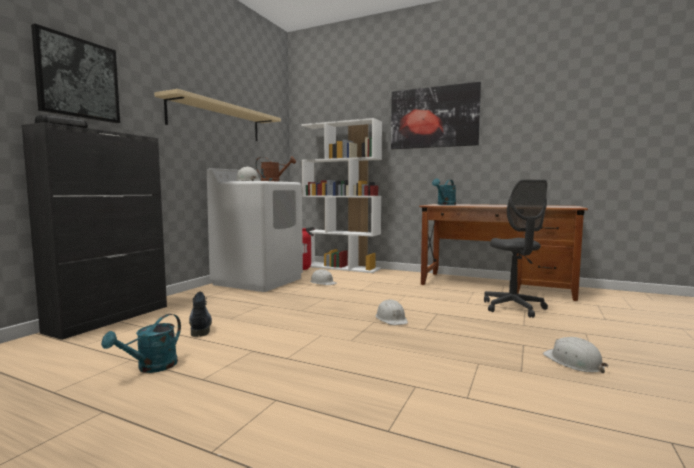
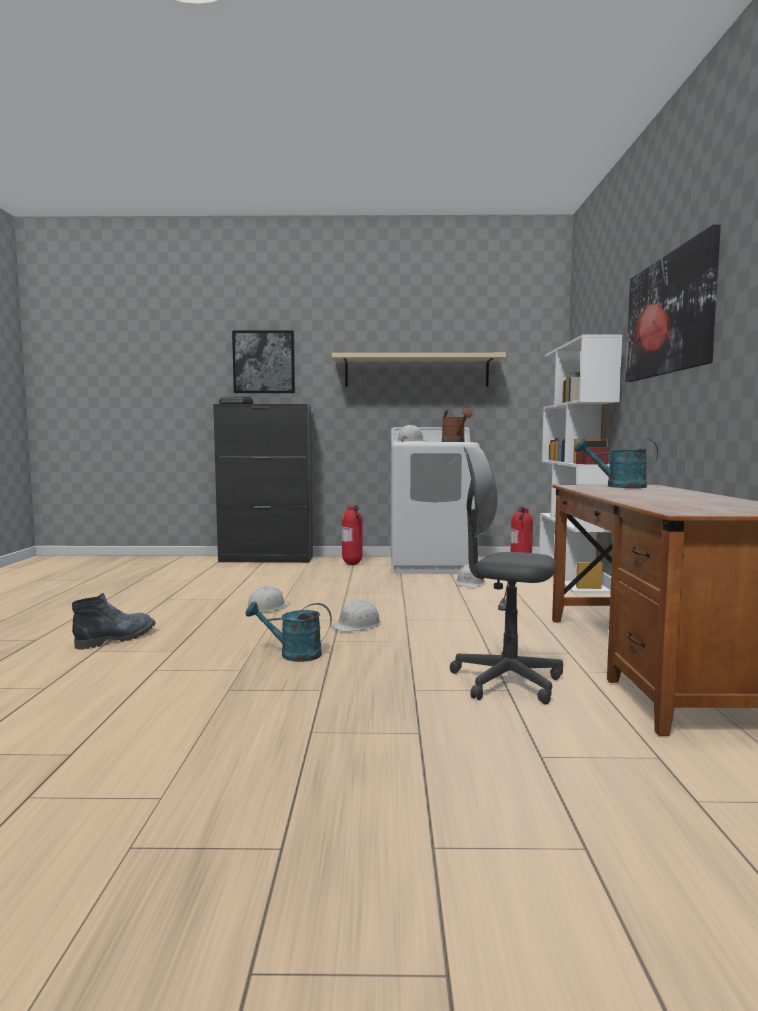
camera: 65 degrees right, 0 degrees up
turquoise watering can [101,314,181,373] -> turquoise watering can moved to [245,601,332,662]
boot [189,292,212,337] -> boot moved to [72,593,156,650]
grey office chair [484,180,548,318] -> grey office chair turned 60 degrees clockwise [450,446,563,705]
white hard hat [543,337,608,373] -> white hard hat moved to [247,586,291,612]
none -> fire extinguisher [342,505,363,565]

